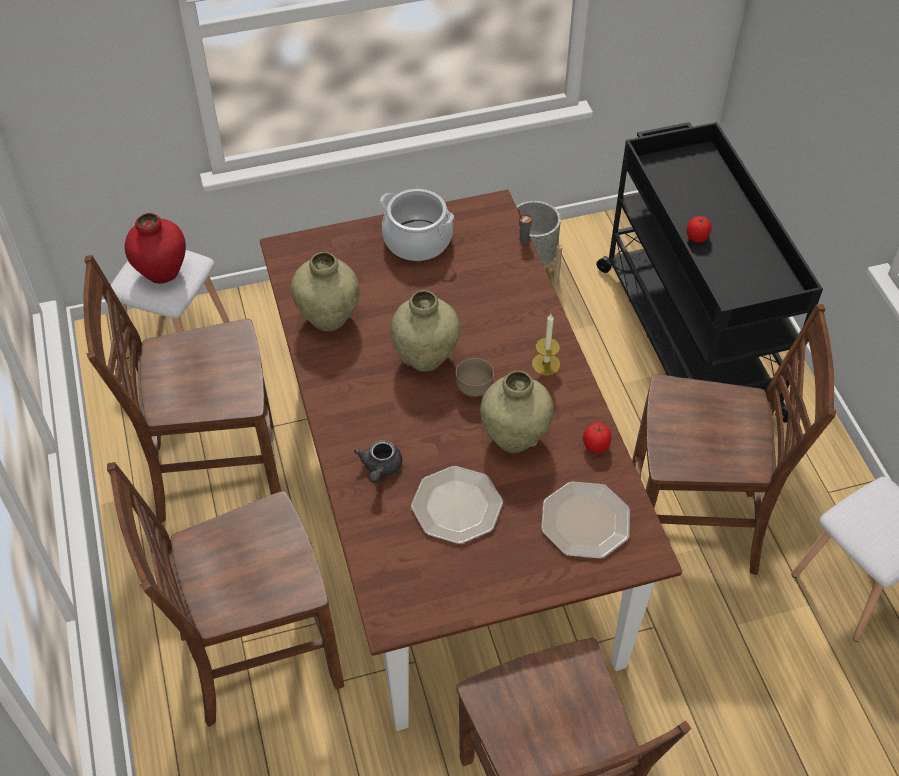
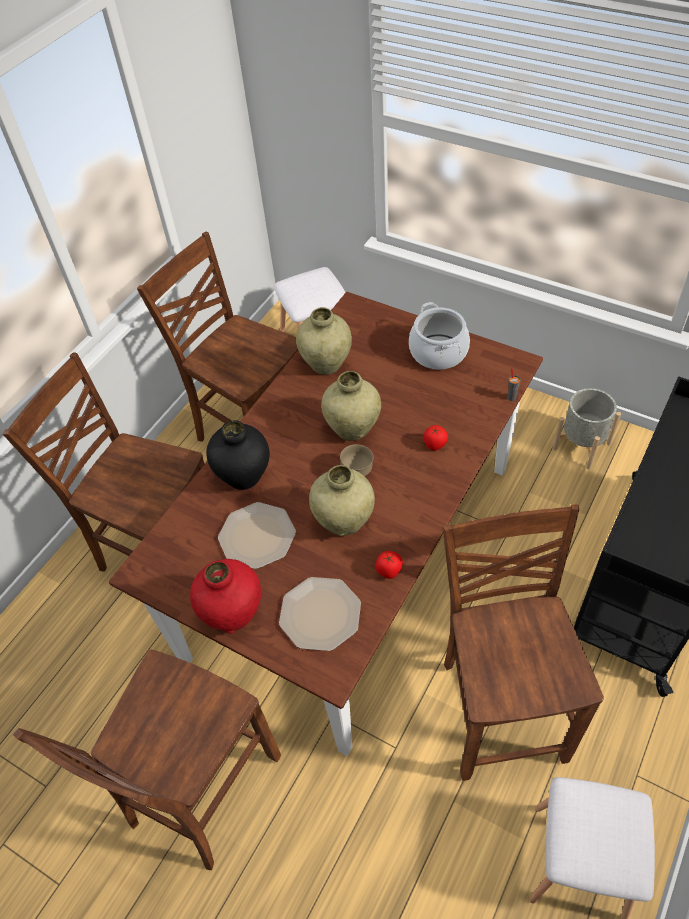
camera: 50 degrees right, 0 degrees up
red vase [124,213,186,284] -> red vase moved to [190,559,261,634]
grey teapot [354,440,402,483] -> black vase [206,420,270,490]
candle [532,314,560,376] -> none
brown chair [632,304,836,575] -> brown chair turned 150 degrees counterclockwise [442,504,604,781]
tomato [687,216,711,243] -> tomato moved to [423,425,448,451]

